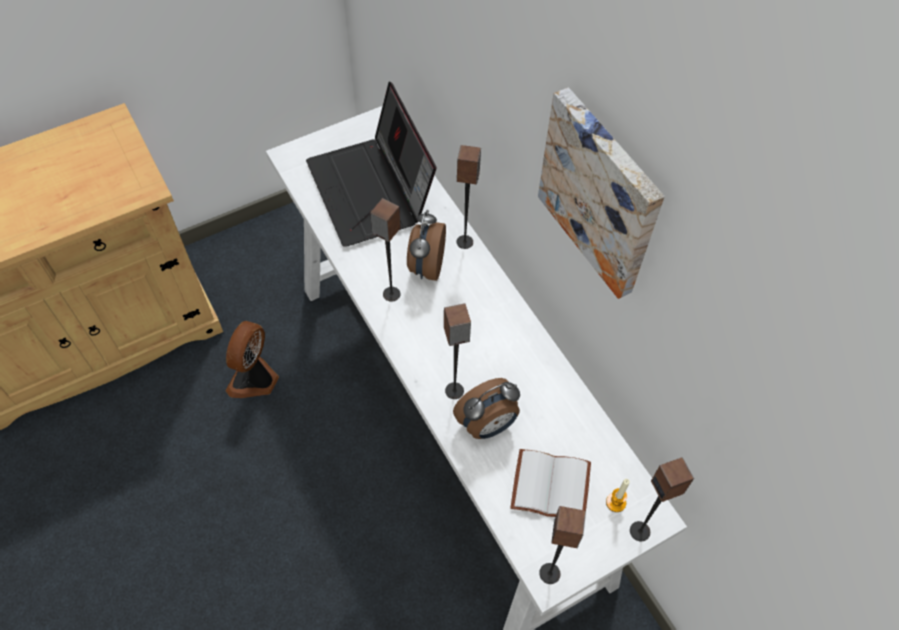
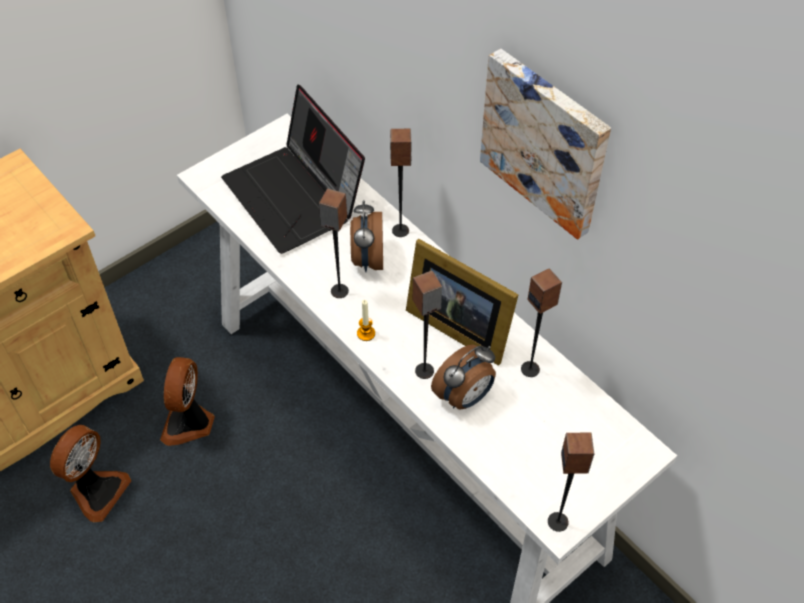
camera: 10 degrees left, 5 degrees down
white book [510,449,591,517] -> none
candle [606,479,630,512] -> candle moved to [357,300,375,341]
speaker [630,457,694,541] -> speaker moved to [521,268,562,377]
none -> fan [50,425,131,522]
none -> picture frame [406,239,519,366]

